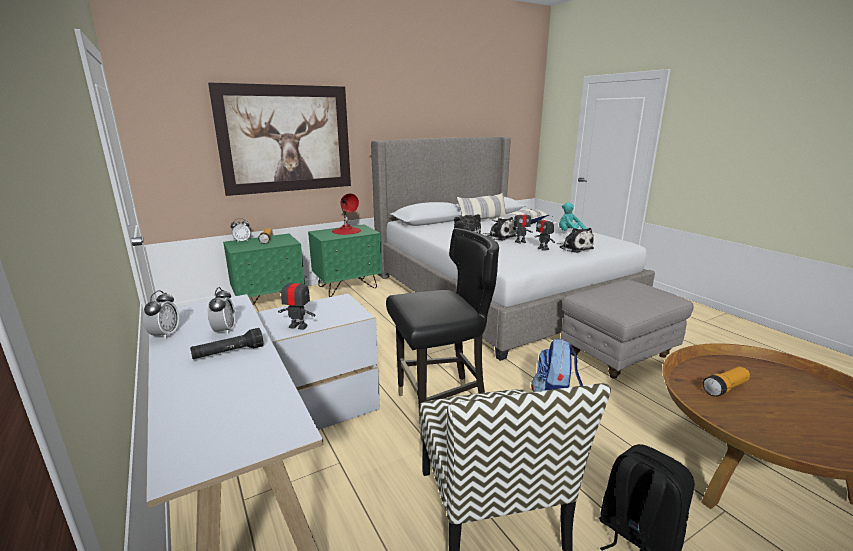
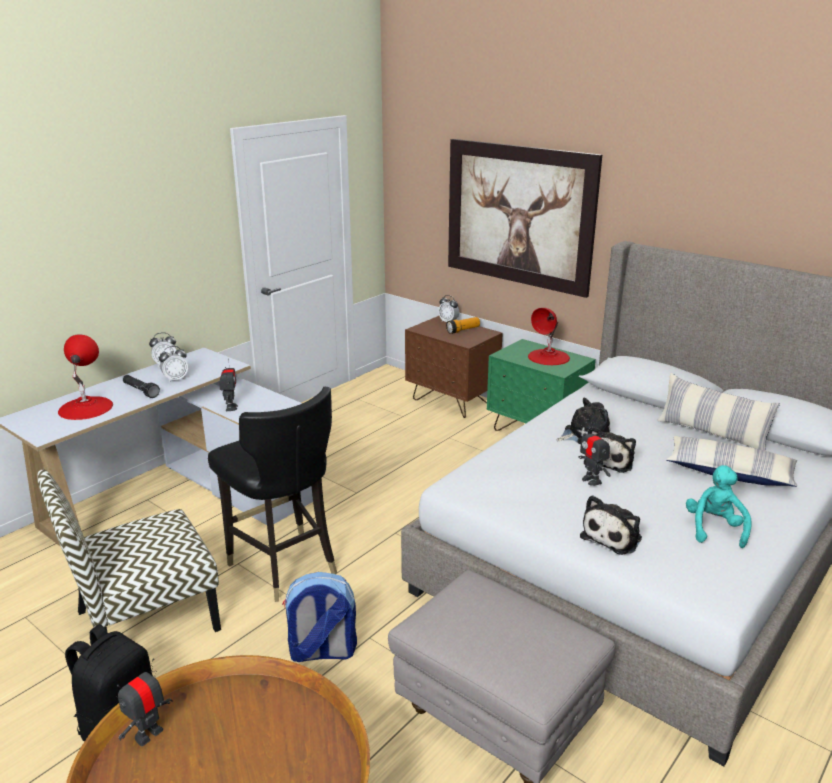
camera: 70 degrees right, 5 degrees up
green nightstand [223,234,305,305] -> brown nightstand [405,316,503,418]
toy robot [535,212,555,251] -> toy robot moved to [117,659,172,746]
flashlight [702,367,750,397] -> none
none -> red table lamp [58,334,113,420]

